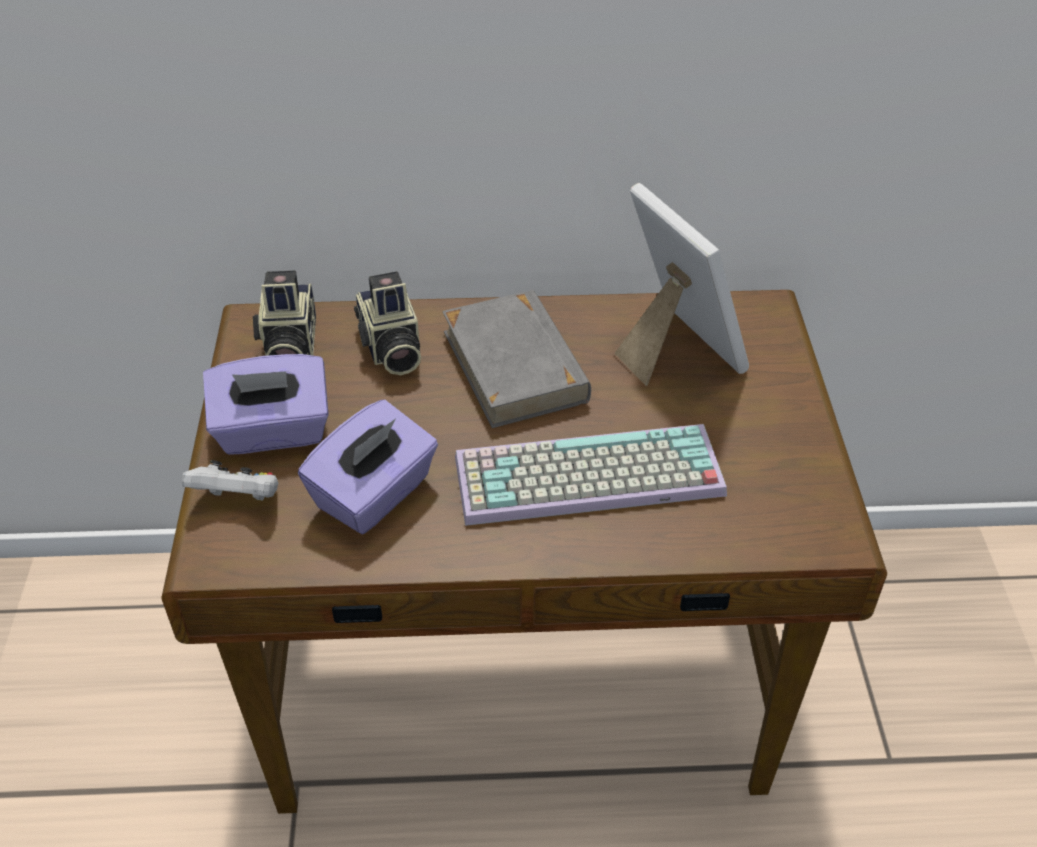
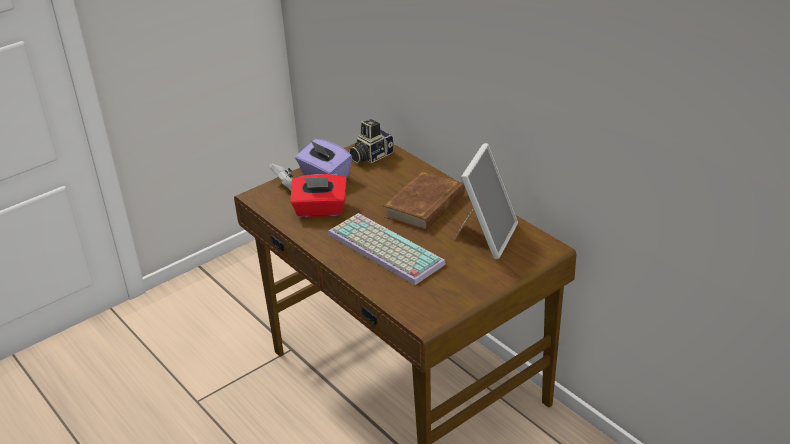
camera: 55 degrees right, 10 degrees down
purple tissue box [298,400,438,534] -> red tissue box [290,174,346,217]
camera [354,271,421,375] -> none
grey book [442,290,591,428] -> brown book [383,171,465,231]

